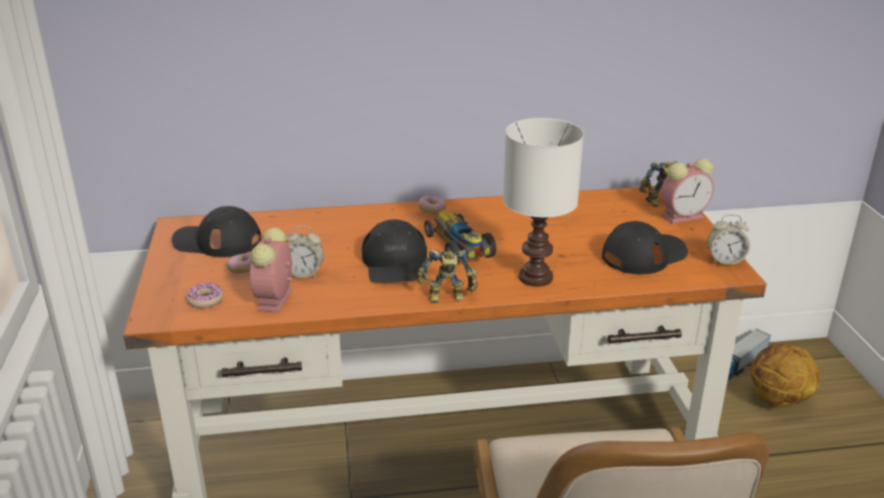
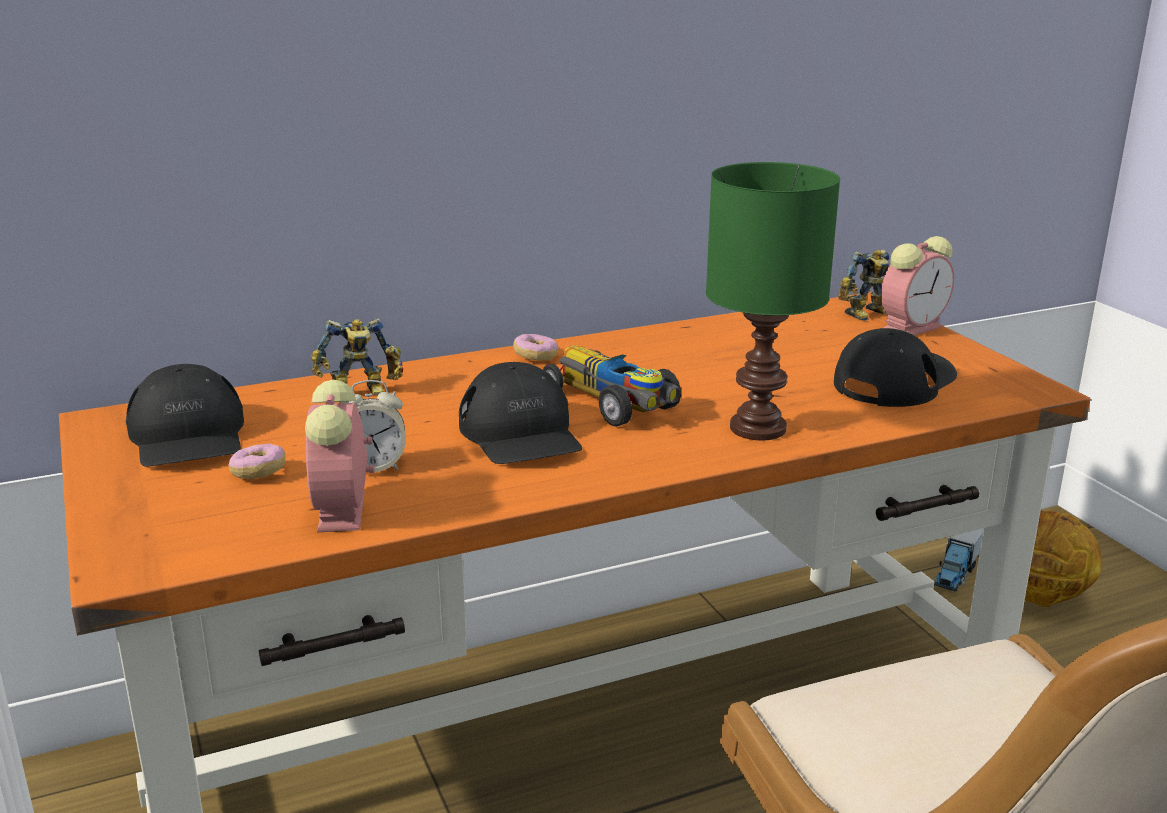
camera: 15 degrees left, 5 degrees down
black cap [172,206,261,257] -> black cap turned 105 degrees counterclockwise [126,364,244,467]
donut [186,283,223,308] -> none
toy robot [418,249,478,303] -> toy robot moved to [311,318,403,395]
white table lamp [503,118,584,287] -> green table lamp [706,162,840,440]
alarm clock [707,214,750,265] -> none

